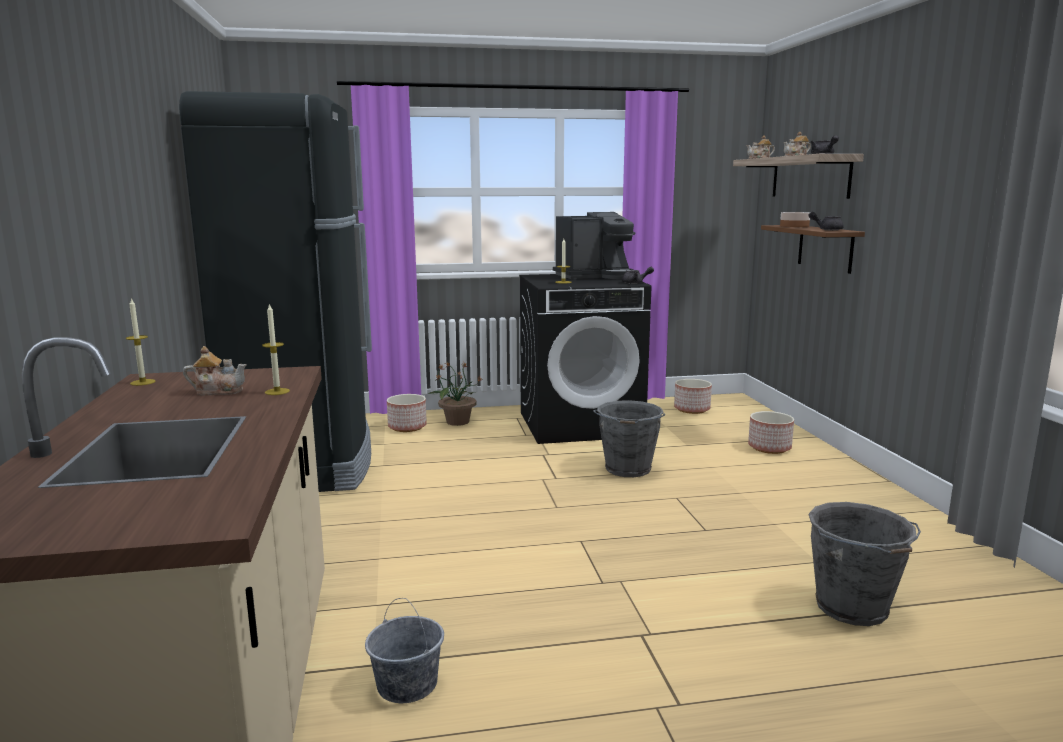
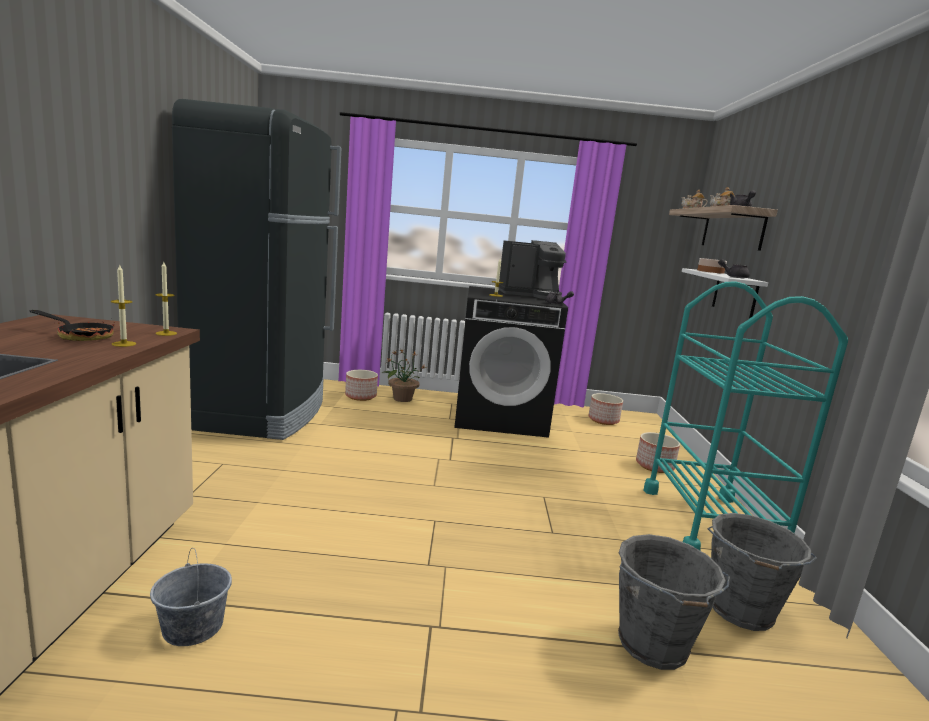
camera: 10 degrees right, 0 degrees up
candle [126,298,156,386] -> candle moved to [155,262,177,336]
teapot [183,346,247,395] -> frying pan [30,310,115,341]
grey bucket [593,400,665,477] -> grey bucket moved to [707,513,817,631]
brown shelf [761,225,865,274] -> white shelf [682,268,768,319]
none -> turquoise cart [644,281,848,550]

